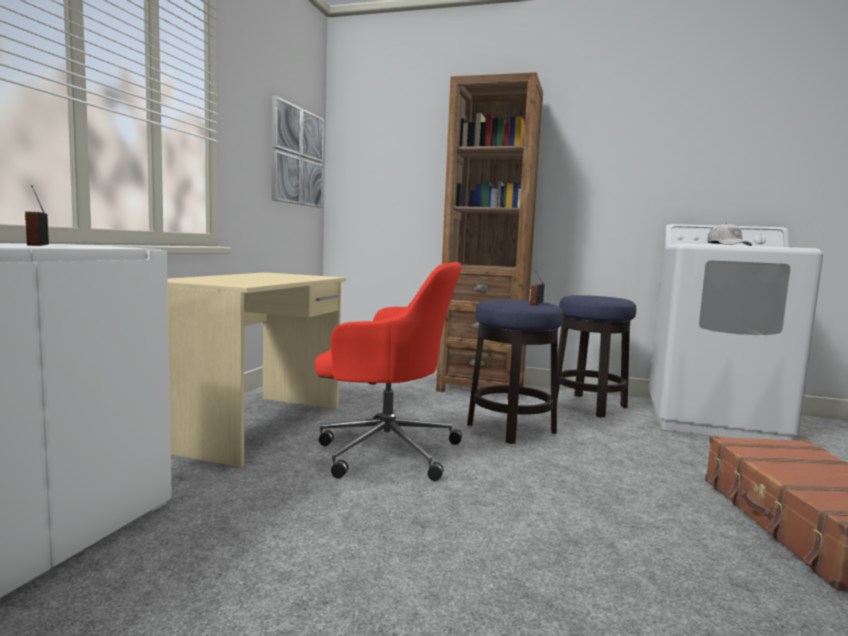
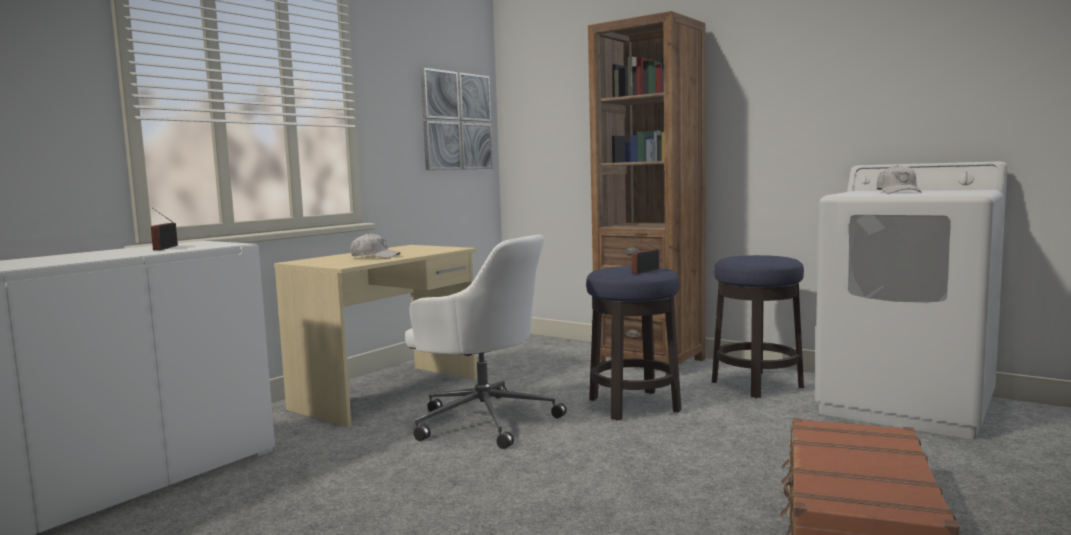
camera: 20 degrees right, 0 degrees up
red office chair [315,262,462,481] -> white office chair [405,235,567,449]
none -> white cap [350,233,400,258]

